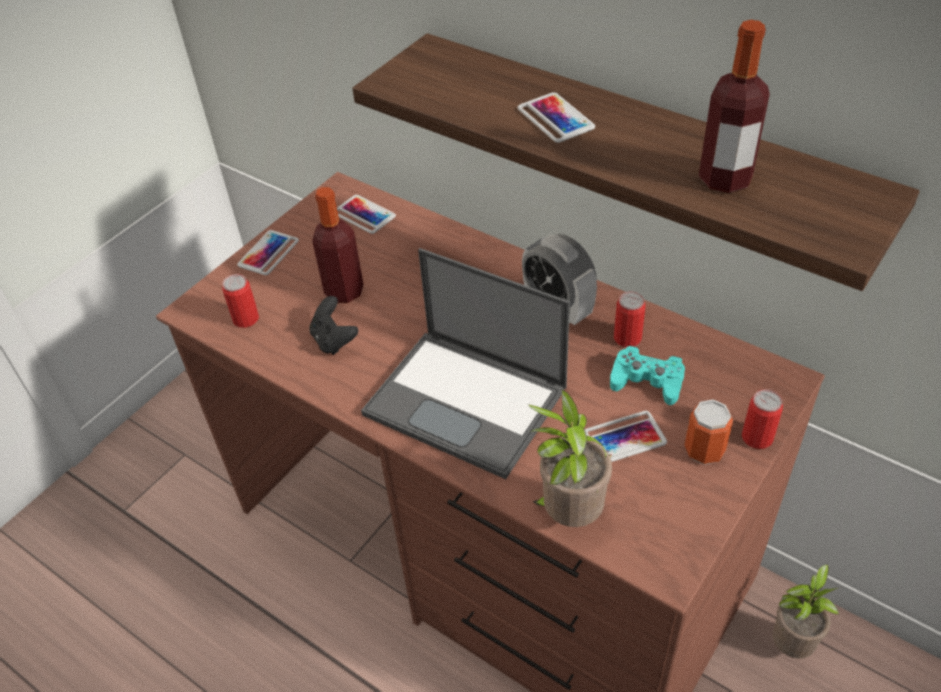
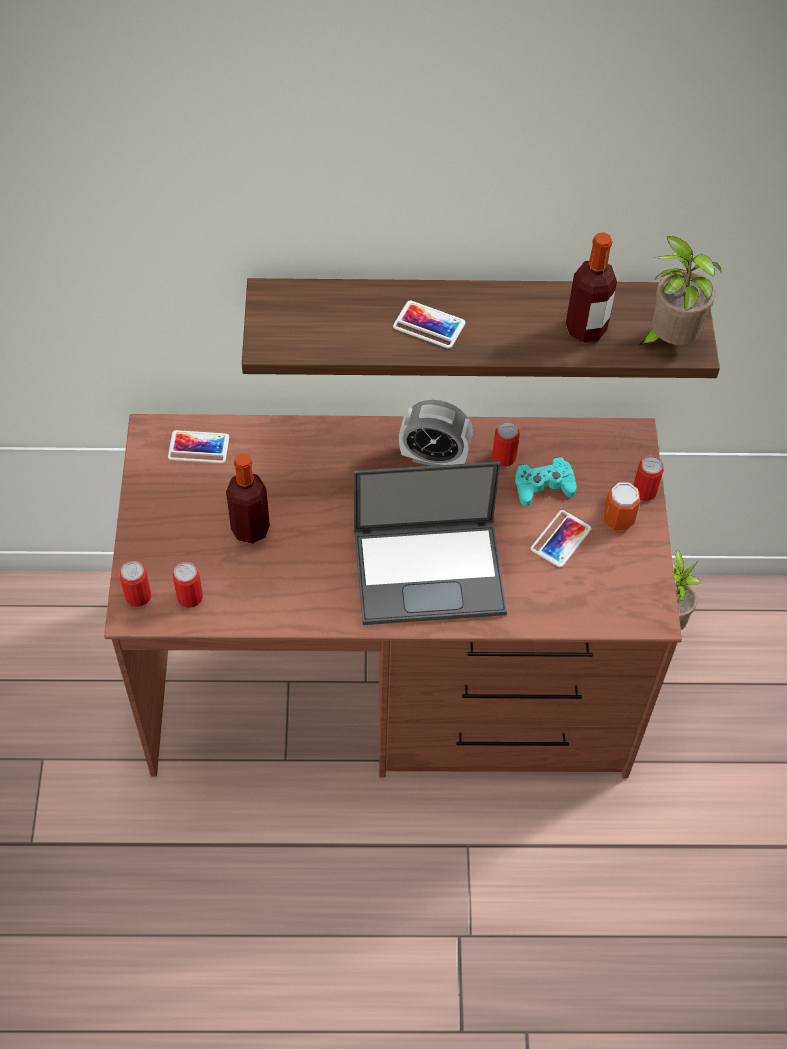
camera: 40 degrees left, 10 degrees up
phone [237,230,299,275] -> none
black game controller [310,296,358,355] -> none
potted plant [528,389,612,527] -> potted plant moved to [639,236,721,345]
none -> can [120,561,151,607]

